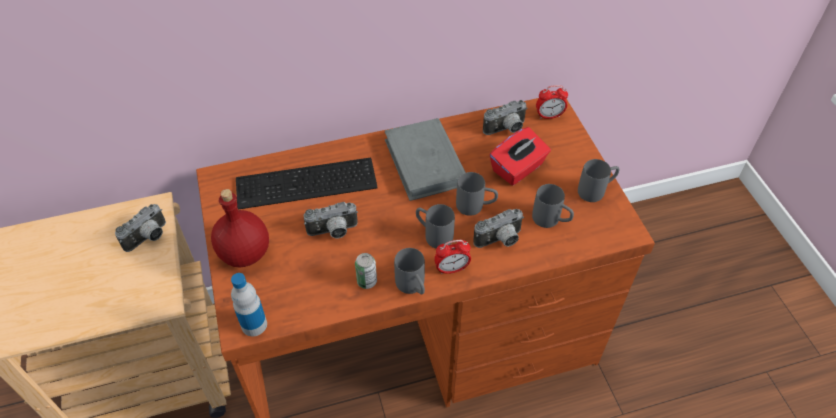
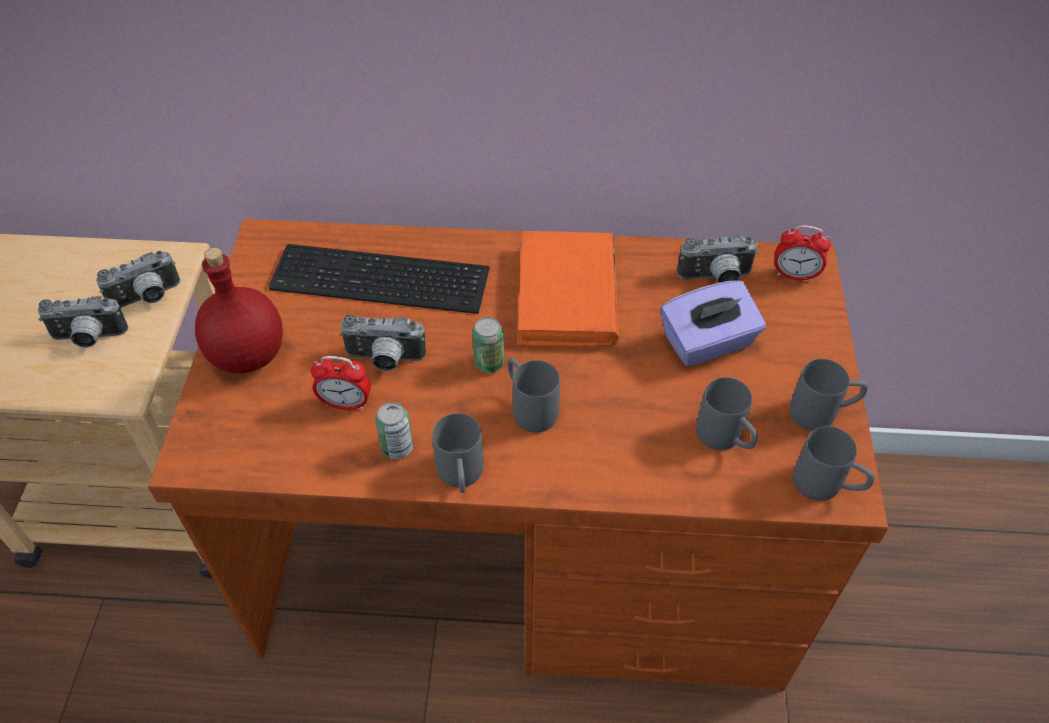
camera: 20 degrees right, 0 degrees up
bottle [231,273,267,336] -> none
grey book [384,118,466,201] -> orange book [516,231,619,347]
alarm clock [434,240,471,275] -> alarm clock moved to [311,356,371,410]
grey mug [456,172,498,216] -> grey mug moved to [793,426,874,501]
camera [473,209,524,248] -> camera moved to [38,296,128,348]
red tissue box [490,127,551,185] -> purple tissue box [661,280,766,367]
none -> can [472,317,504,373]

